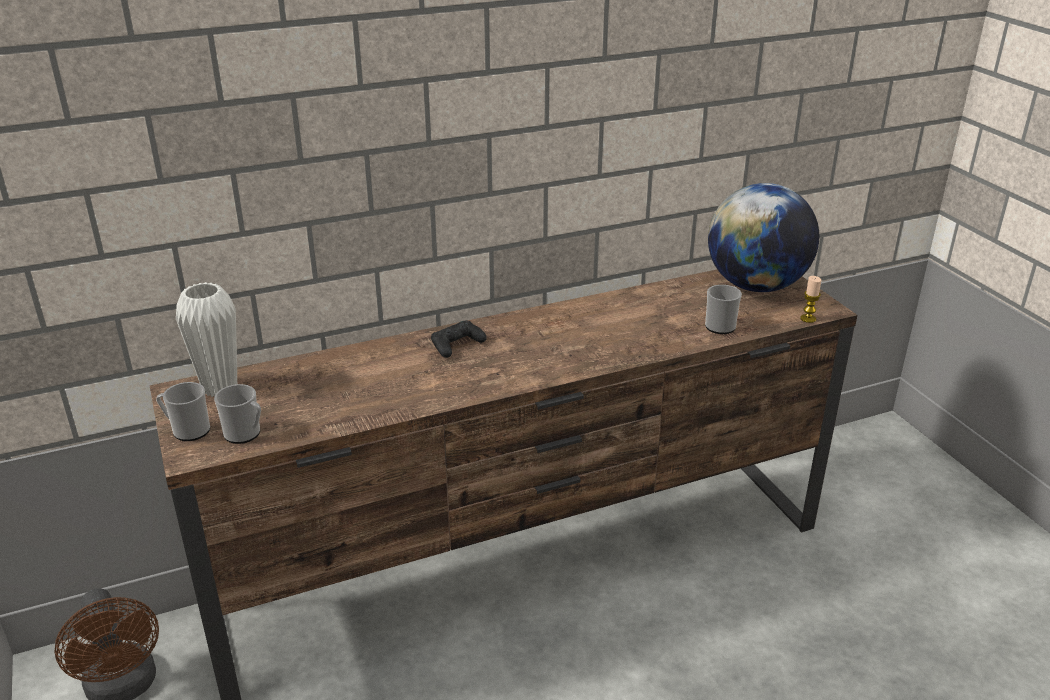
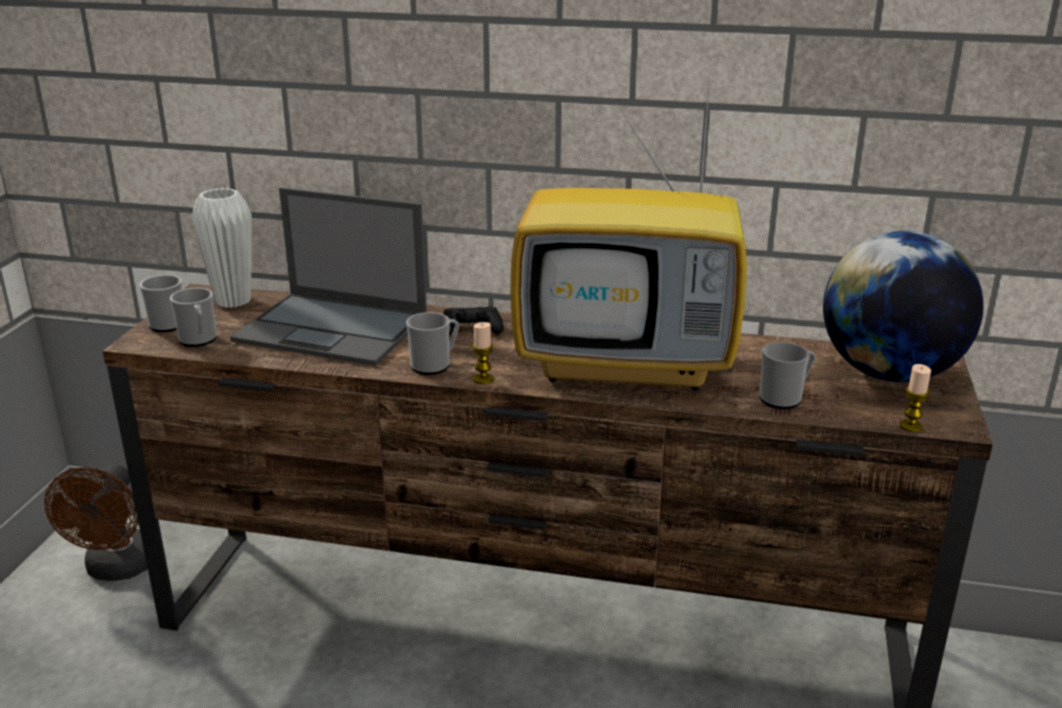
camera: 35 degrees right, 5 degrees down
none -> laptop [231,187,427,366]
none -> mug [406,312,459,375]
none -> candle [472,322,494,384]
none -> television [510,74,747,391]

